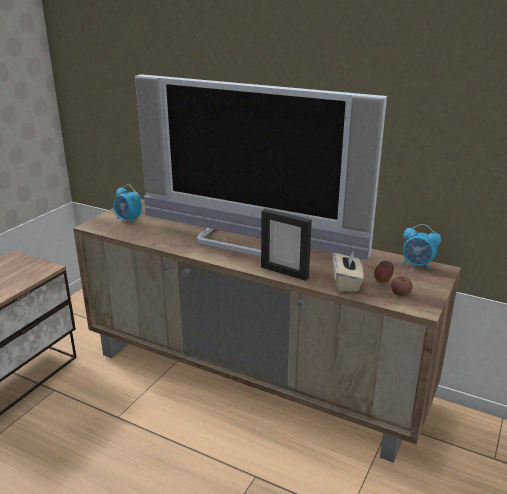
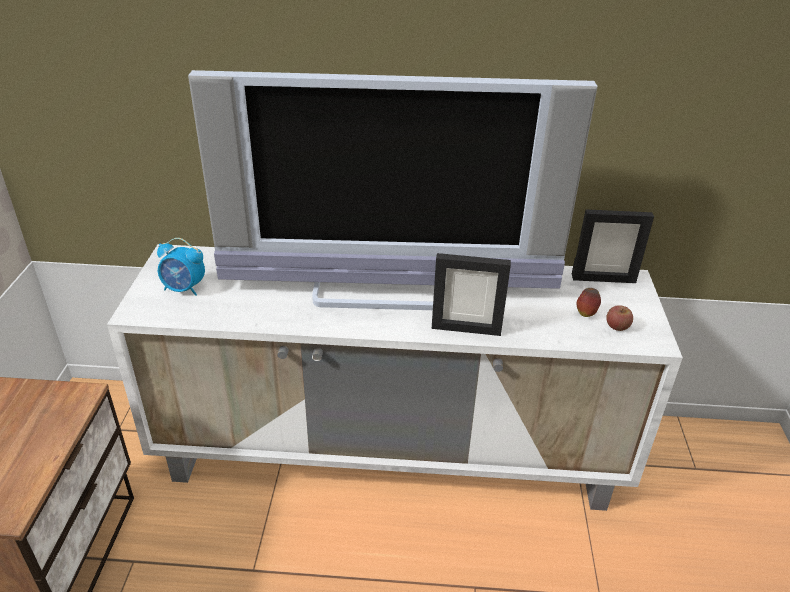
camera: 25 degrees left, 10 degrees up
brown tv stand [73,199,461,463] -> white tv stand [107,244,683,511]
beige tissue box [333,249,364,292] -> none
alarm clock [402,224,441,270] -> picture frame [572,209,654,283]

